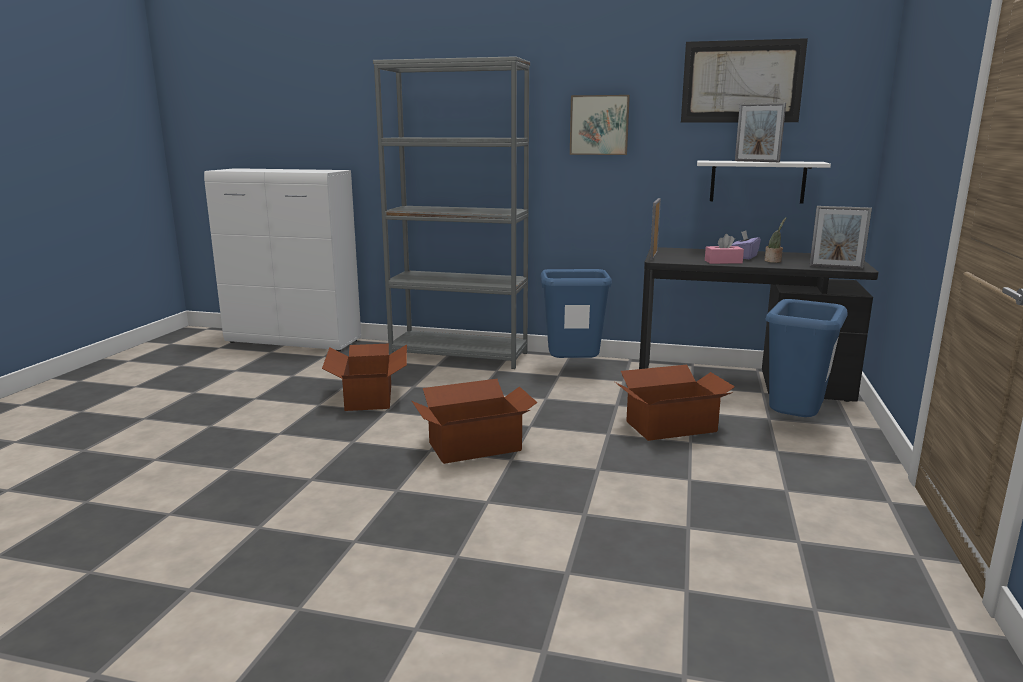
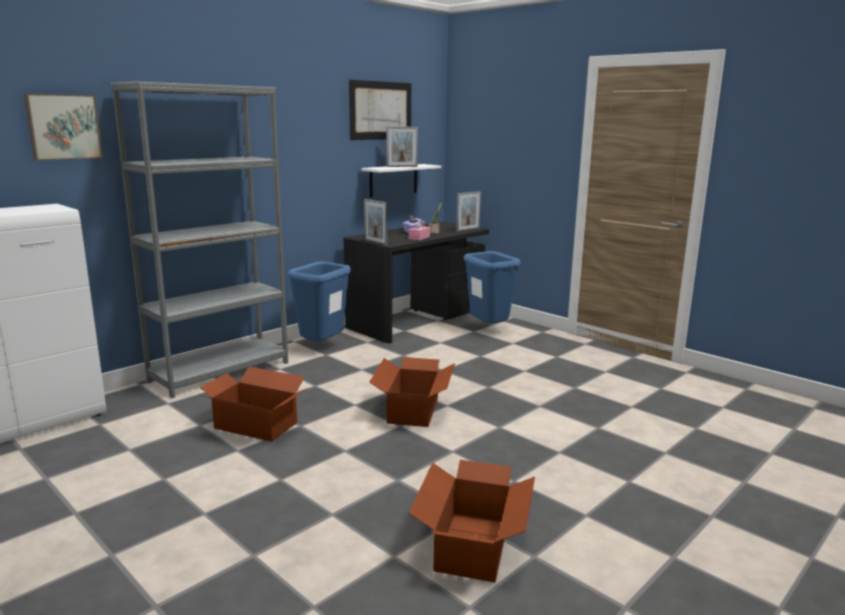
camera: 60 degrees left, 0 degrees up
picture [570,95,630,155] -> picture moved to [24,93,103,161]
cardboard box [615,365,735,441] -> cardboard box moved to [409,460,535,583]

